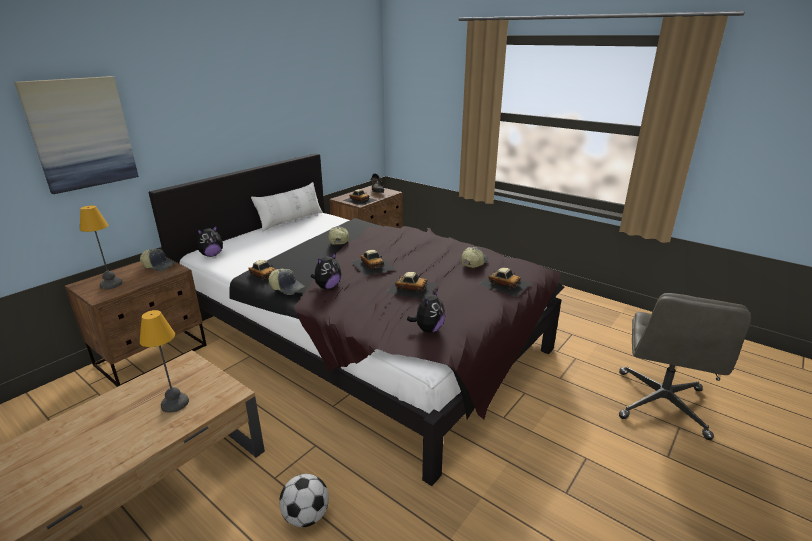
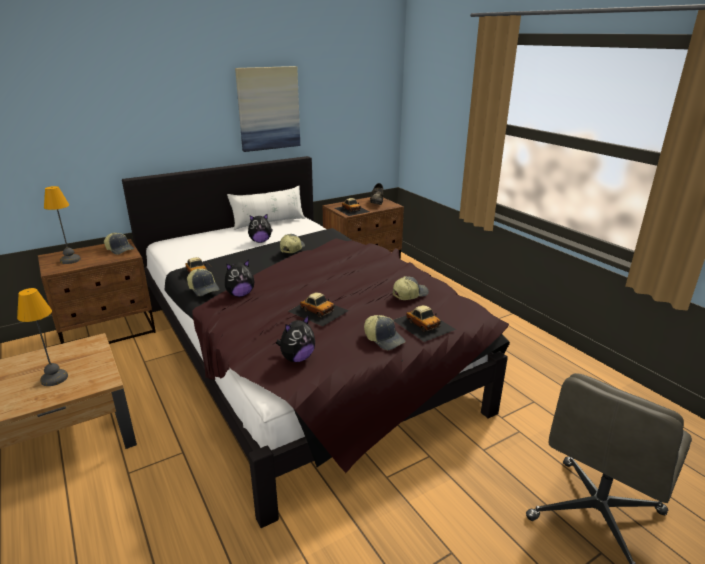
camera: 20 degrees right, 0 degrees up
picture [14,76,139,194] -> picture moved to [235,66,300,152]
plush toy [197,226,223,257] -> plush toy moved to [248,214,273,243]
football [279,474,329,527] -> none
toy car [351,250,395,276] -> none
none -> cap [364,315,406,350]

